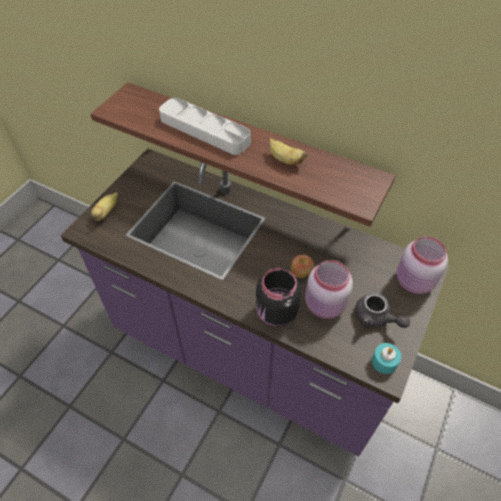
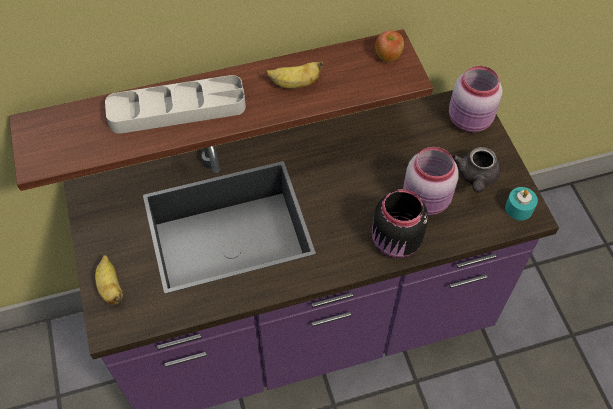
camera: 45 degrees left, 5 degrees up
apple [291,255,314,278] -> apple moved to [375,30,404,62]
grey teapot [355,293,410,328] -> grey teapot turned 105 degrees clockwise [453,147,500,193]

